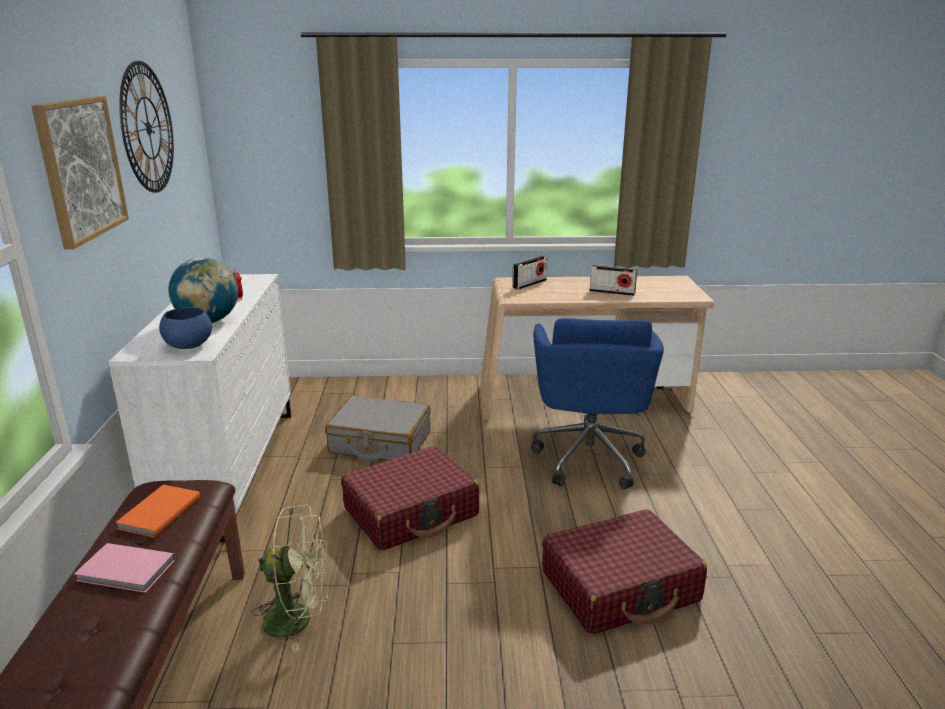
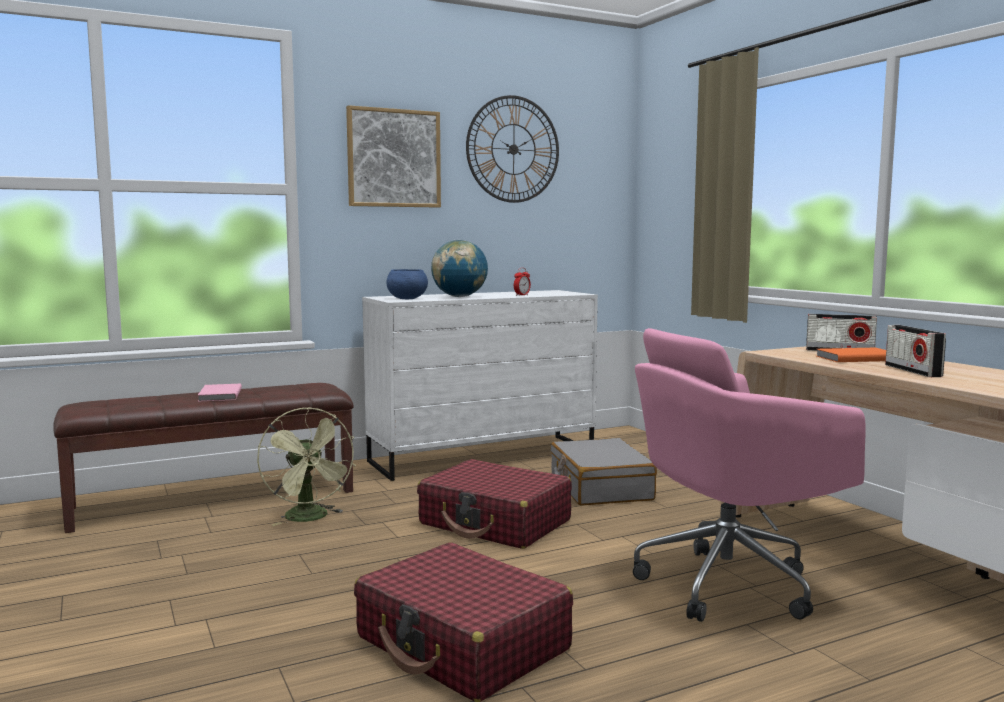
camera: 65 degrees right, 15 degrees down
orange book [115,485,200,537] -> orange book moved to [817,348,886,362]
blue office chair [531,318,664,489] -> pink office chair [633,328,866,622]

